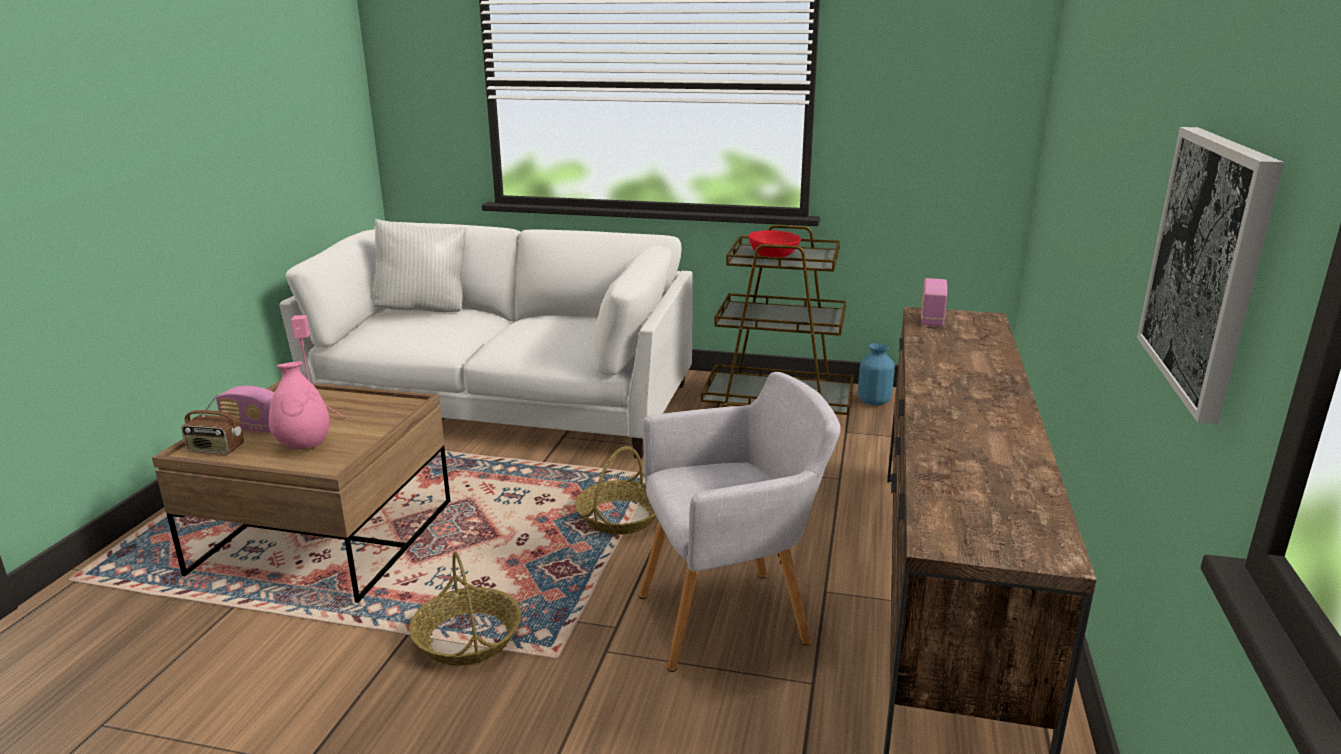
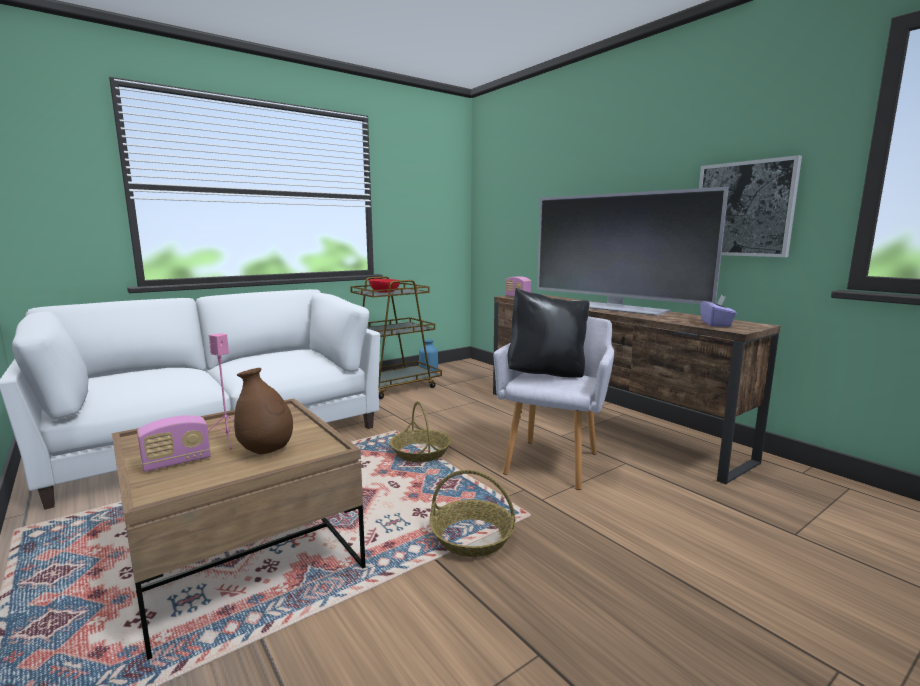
camera: 50 degrees left, 10 degrees down
radio [181,393,244,455] -> none
pink vase [269,361,330,449] -> brown vase [234,368,293,454]
white pillow [373,218,467,312] -> none
none -> black pillow [508,288,589,378]
none -> television [537,187,729,316]
none -> purple tissue box [700,295,737,327]

